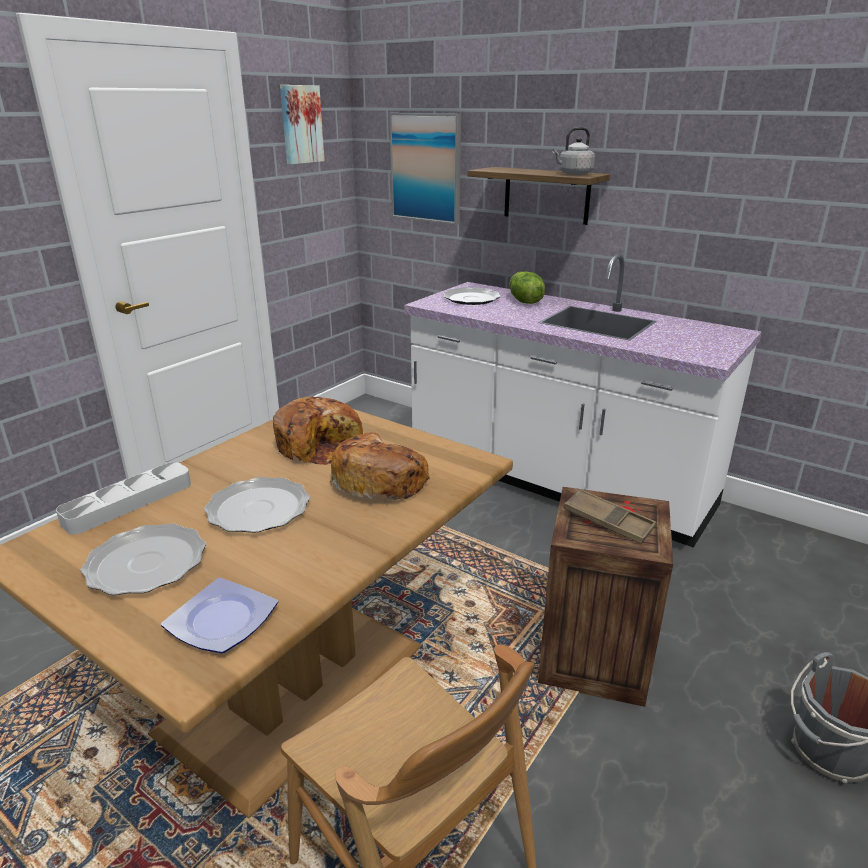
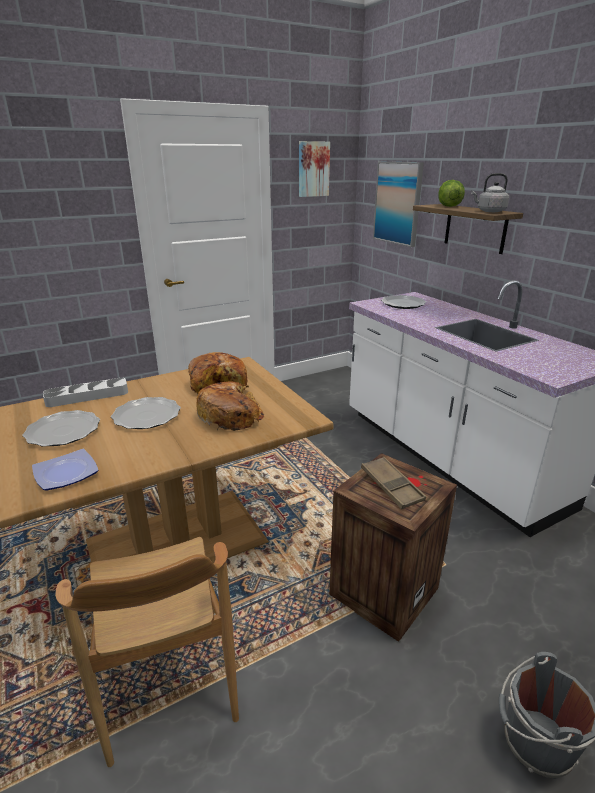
camera: 25 degrees right, 0 degrees up
lettuce [510,271,545,304] -> lettuce moved to [438,180,465,207]

